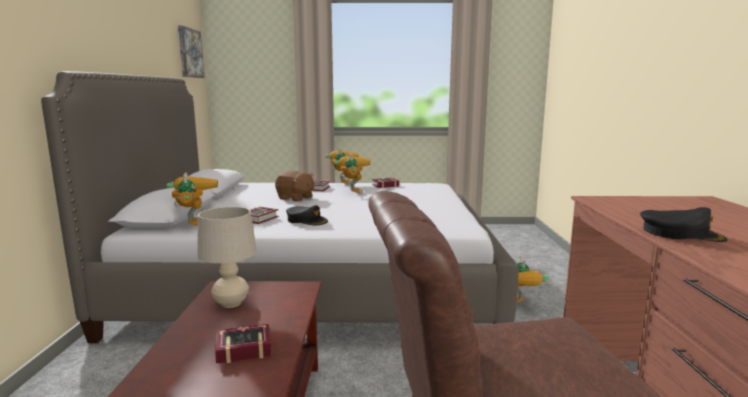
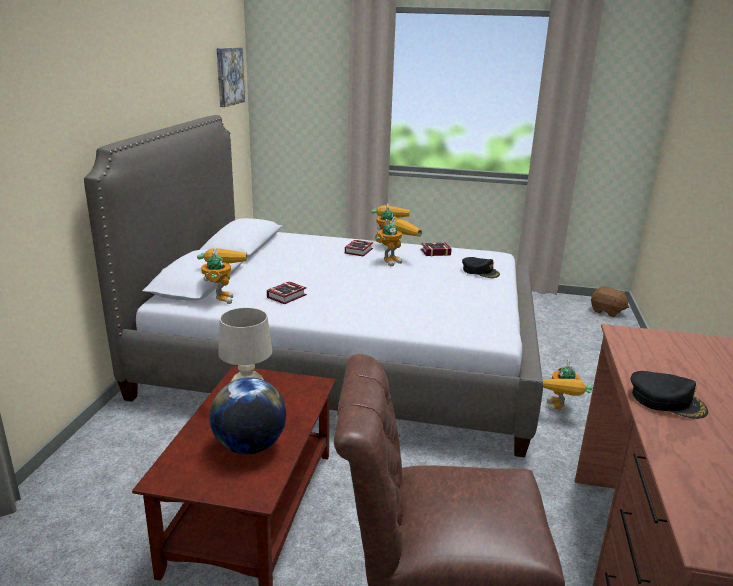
camera: 10 degrees right, 10 degrees up
book [215,324,272,364] -> globe [210,377,286,454]
brown plush toy [275,170,314,202] -> brown plush toy moved to [591,286,629,317]
black cap [286,205,328,225] -> black cap moved to [462,257,500,278]
toy robot [334,153,370,195] -> toy robot turned 45 degrees clockwise [375,217,422,266]

